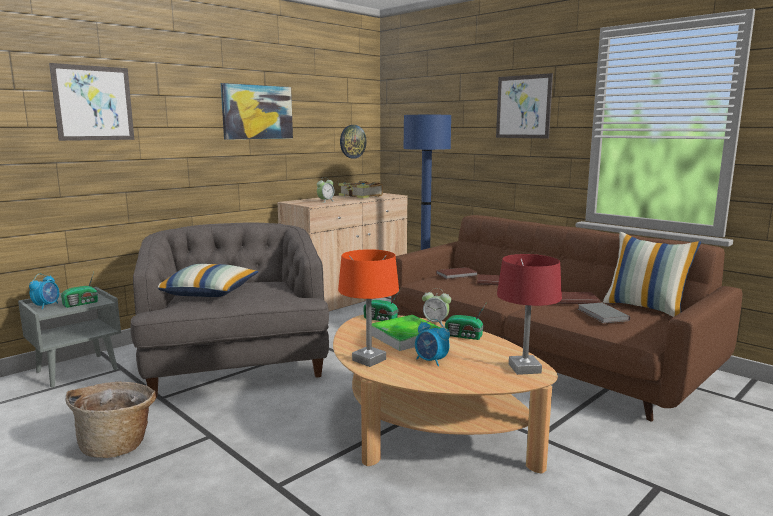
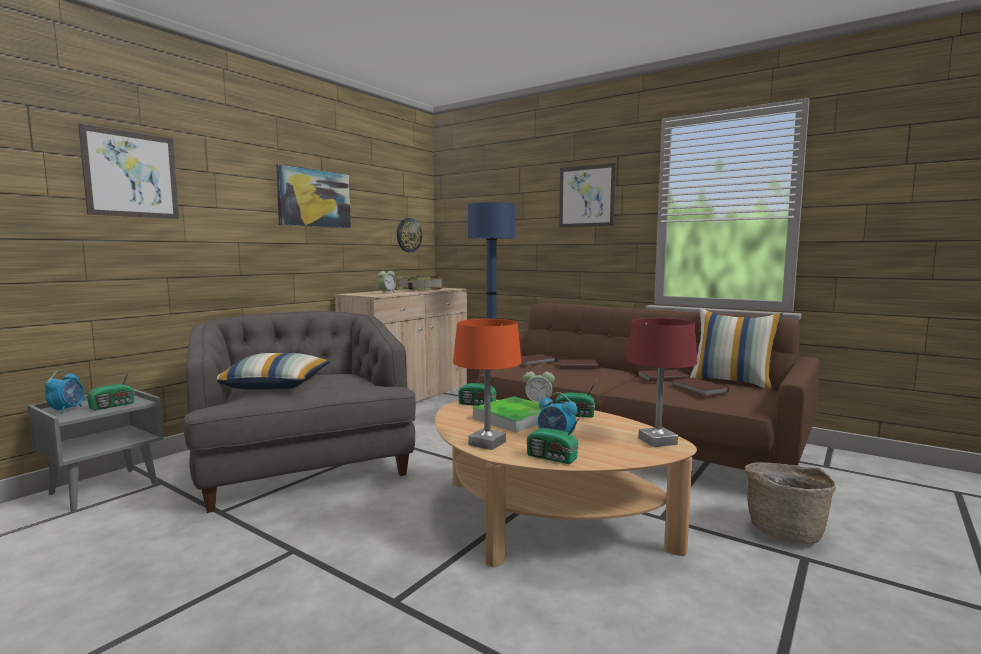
camera: 10 degrees left, 5 degrees down
basket [66,382,156,458] -> basket moved to [745,462,836,544]
grey book [578,303,630,323] -> brown book [672,378,729,396]
none -> radio [527,412,583,464]

